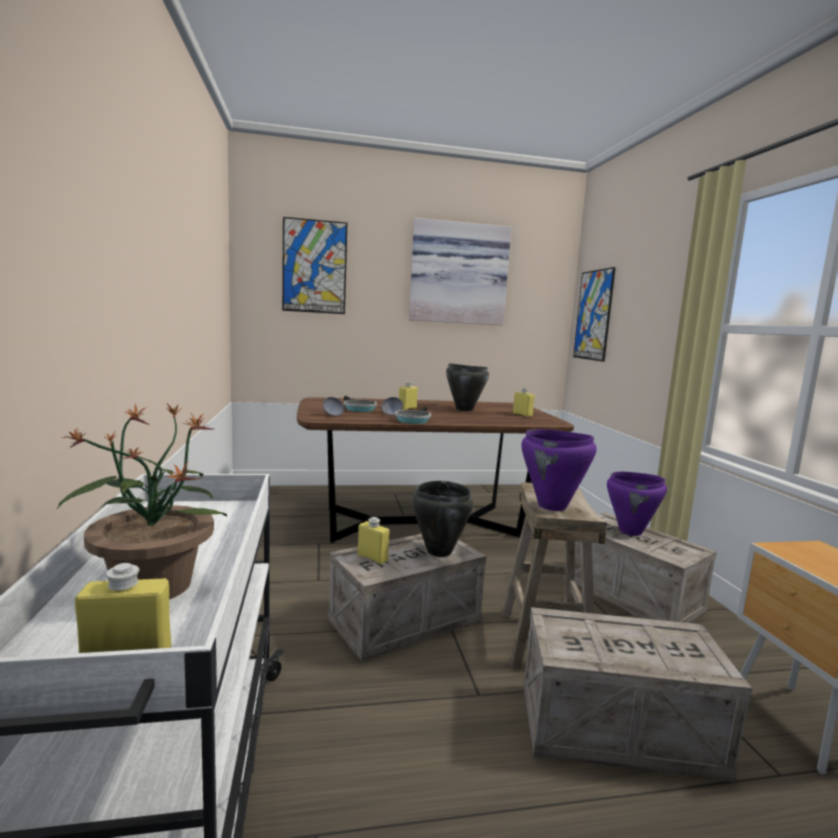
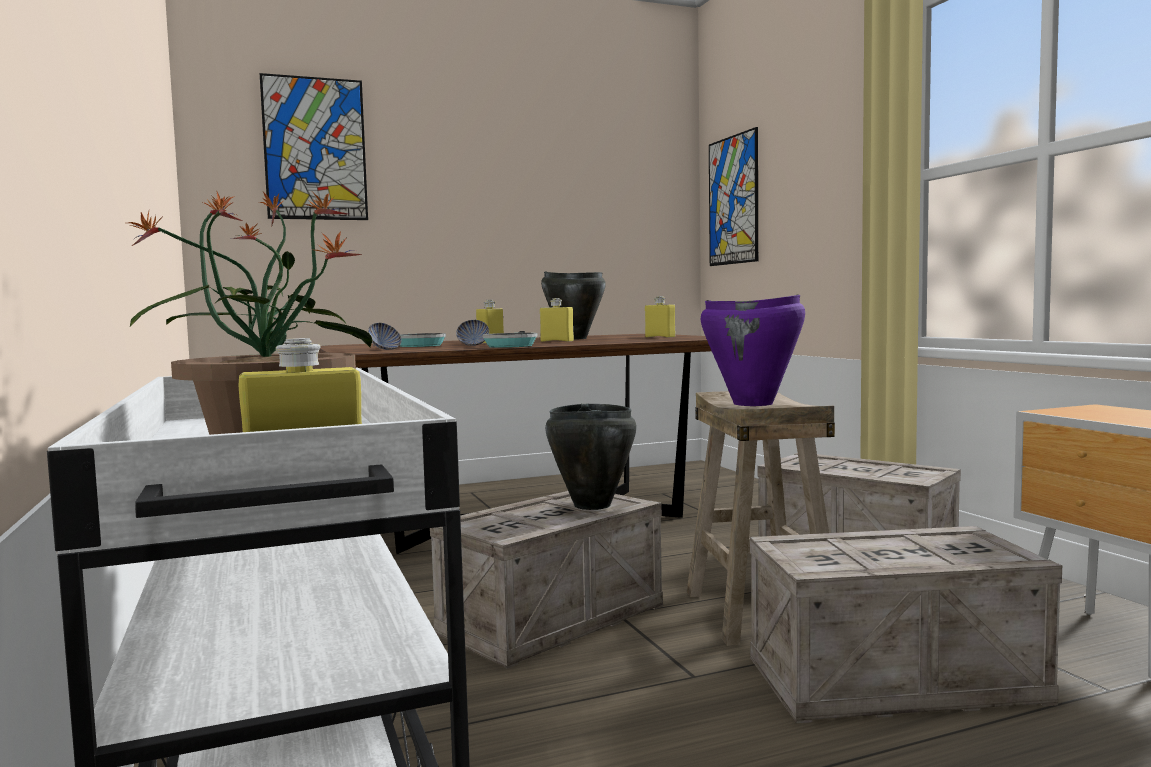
camera: 10 degrees left, 5 degrees down
yellow bottle [358,517,389,564] -> yellow bottle moved to [540,298,574,342]
picture [409,218,511,325] -> none
purple cooking pot [607,472,667,536] -> none

